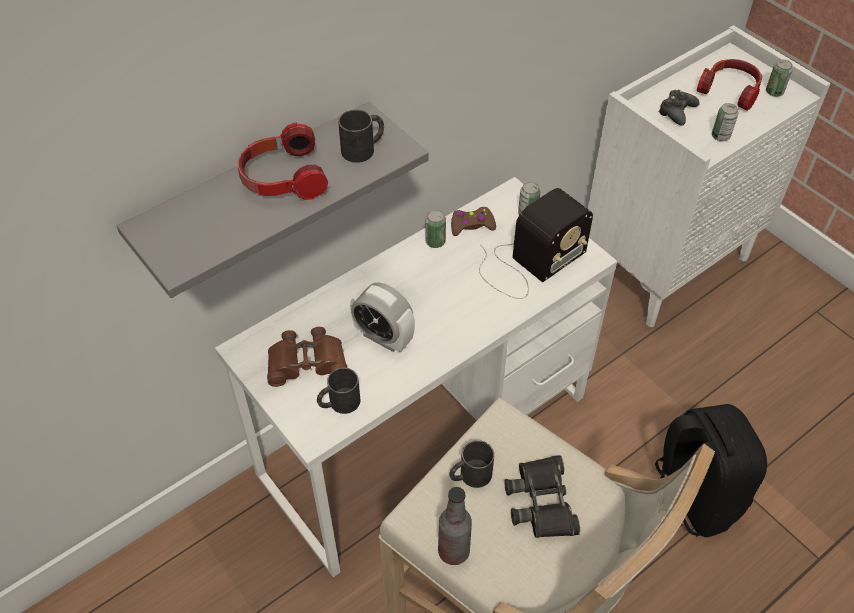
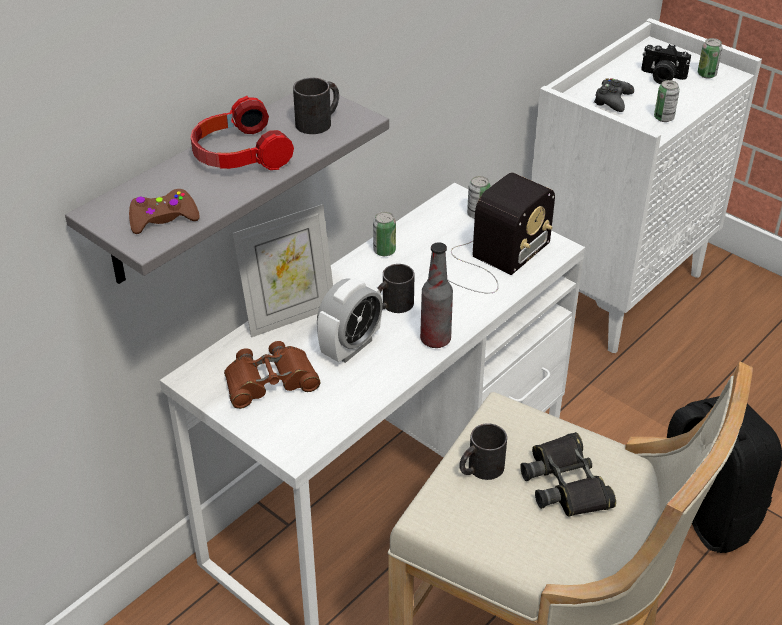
camera: 10 degrees left, 10 degrees down
black mug [317,368,360,414] -> black mug moved to [377,264,414,313]
alarm clock [350,282,415,352] -> alarm clock turned 75 degrees counterclockwise [317,278,383,363]
bottle [438,487,472,565] -> bottle moved to [420,242,453,348]
brown game controller [451,207,496,236] -> brown game controller moved to [129,189,200,234]
headphones [697,59,762,111] -> camera [641,44,691,84]
none -> picture frame [233,204,333,338]

